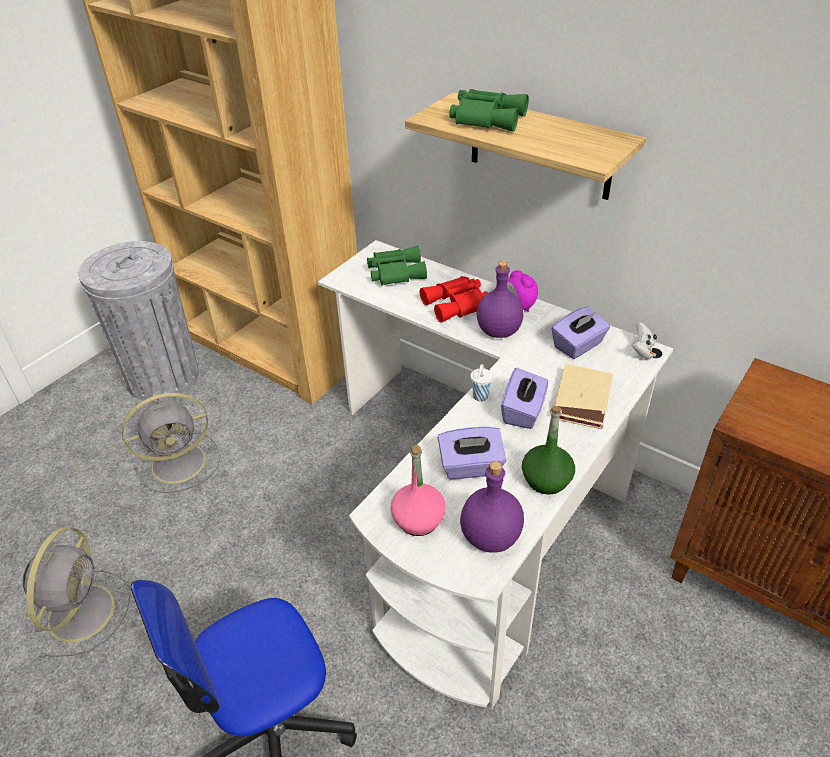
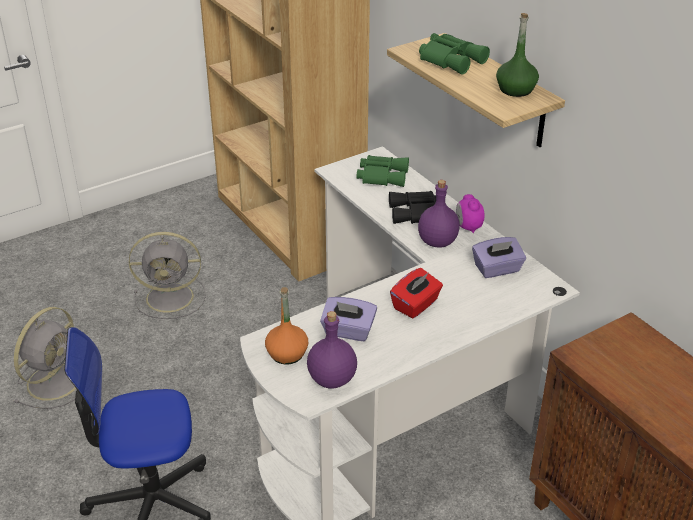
camera: 20 degrees right, 5 degrees down
grey trash can [78,241,199,401] -> none
pink bottle [390,445,446,536] -> orange bottle [265,287,308,365]
red binoculars [420,276,488,322] -> black binoculars [389,191,436,224]
white cup [470,364,493,402] -> none
purple tissue box [501,368,548,429] -> red tissue box [390,268,443,318]
green bottle [522,406,575,494] -> green bottle moved to [496,13,539,97]
beige book [555,364,613,429] -> none
white game controller [632,322,657,359] -> none

